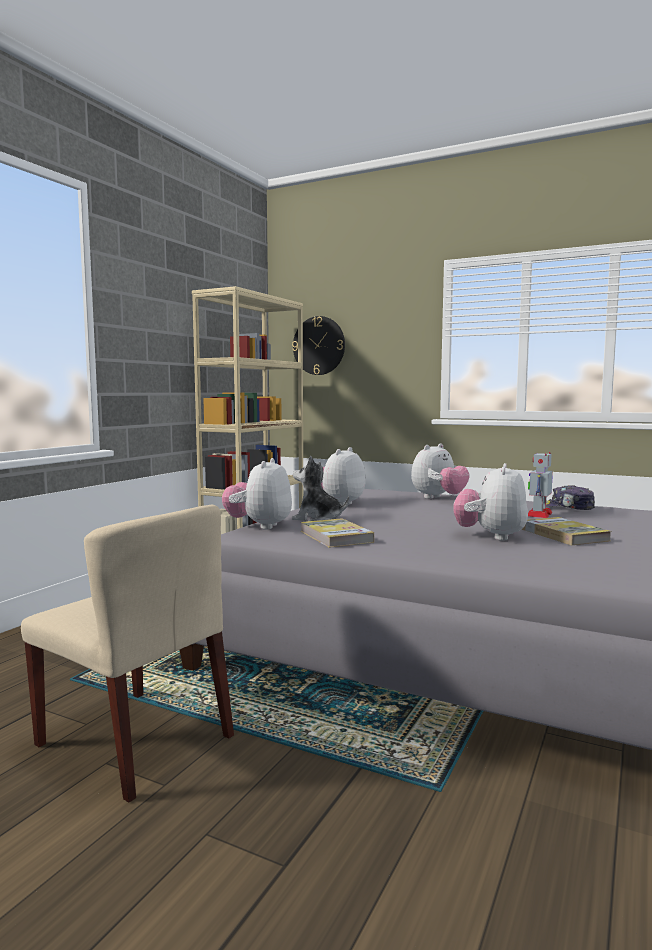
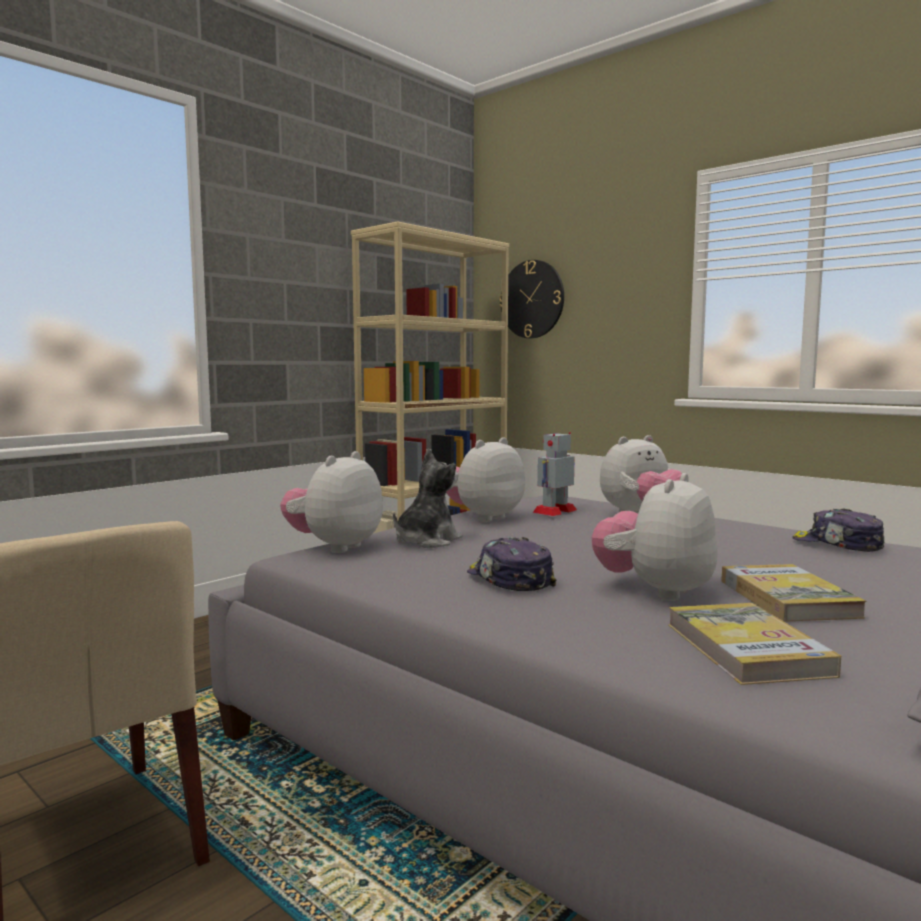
camera: 15 degrees right, 0 degrees up
plush toy [292,456,349,521] -> plush toy turned 90 degrees clockwise [393,449,462,548]
book [301,518,374,548] -> book moved to [668,603,841,685]
toy robot [528,452,553,518] -> toy robot moved to [533,432,577,516]
none -> cap [467,537,556,591]

